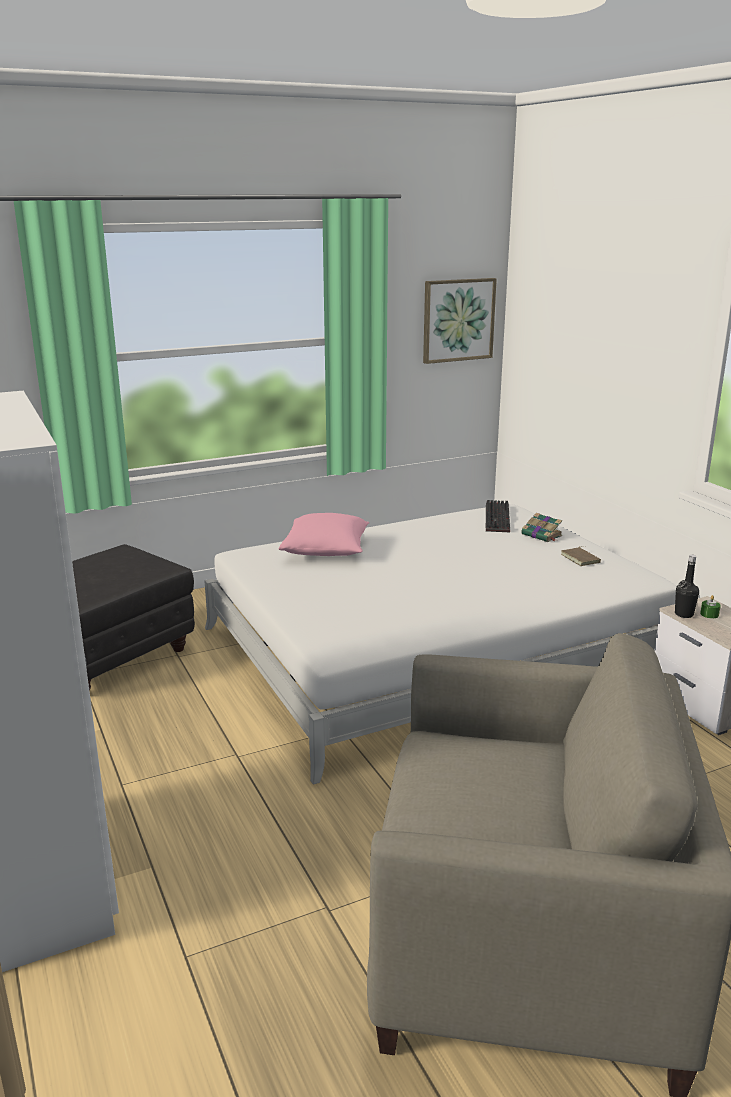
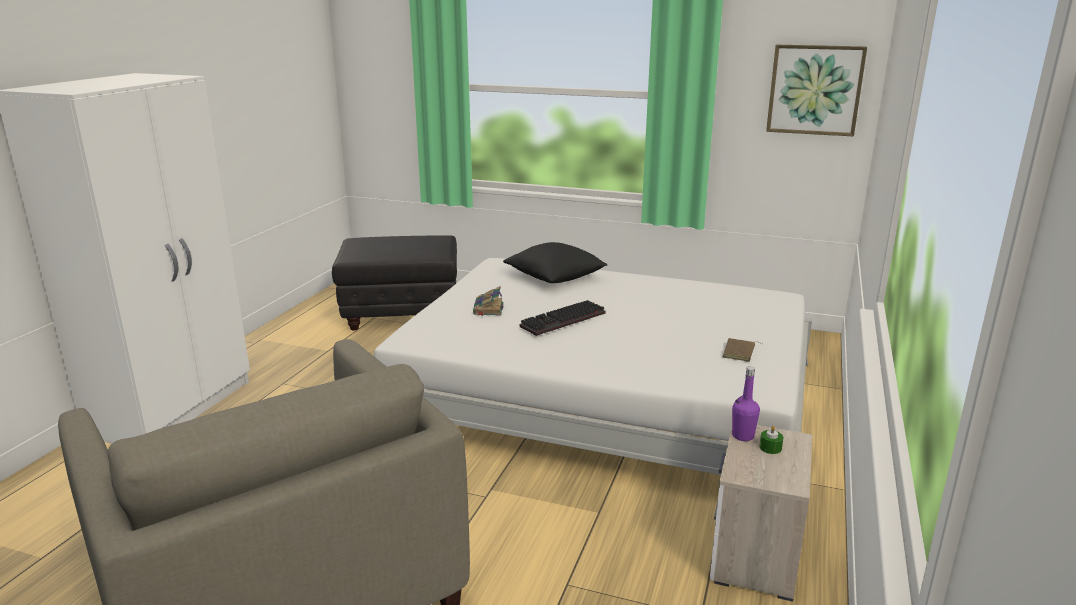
camera: 45 degrees right, 0 degrees up
pink pillow [278,513,369,556] -> black pillow [503,242,608,283]
keyboard [486,500,510,532] -> keyboard moved to [519,300,606,336]
book [521,513,562,542] -> book moved to [473,286,503,316]
black bottle [675,555,699,618] -> purple bottle [732,366,760,441]

